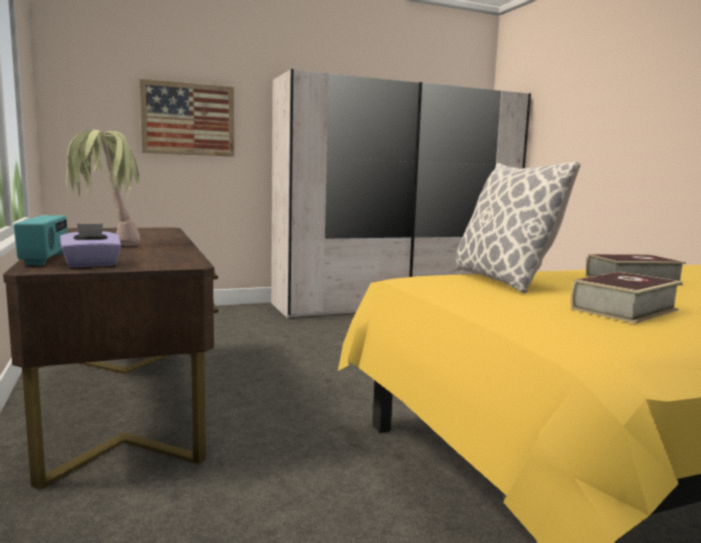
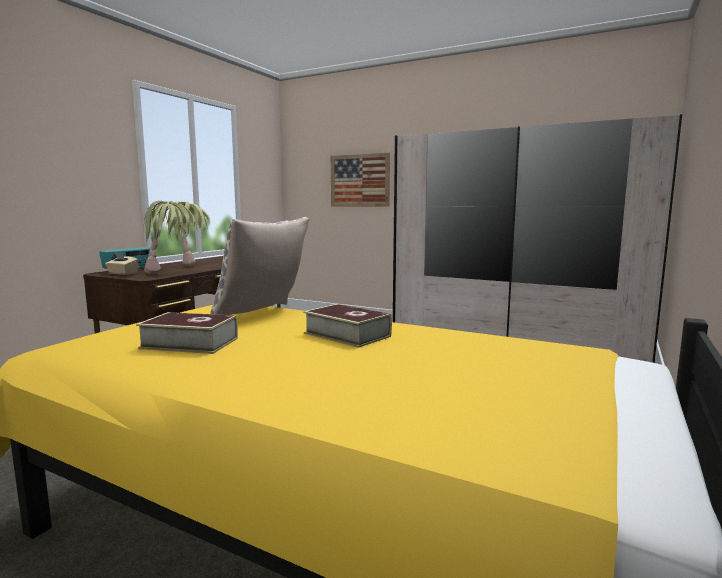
camera: 50 degrees right, 0 degrees up
purple tissue box [60,223,121,267] -> beige tissue box [105,252,139,275]
none -> potted plant [143,201,195,275]

